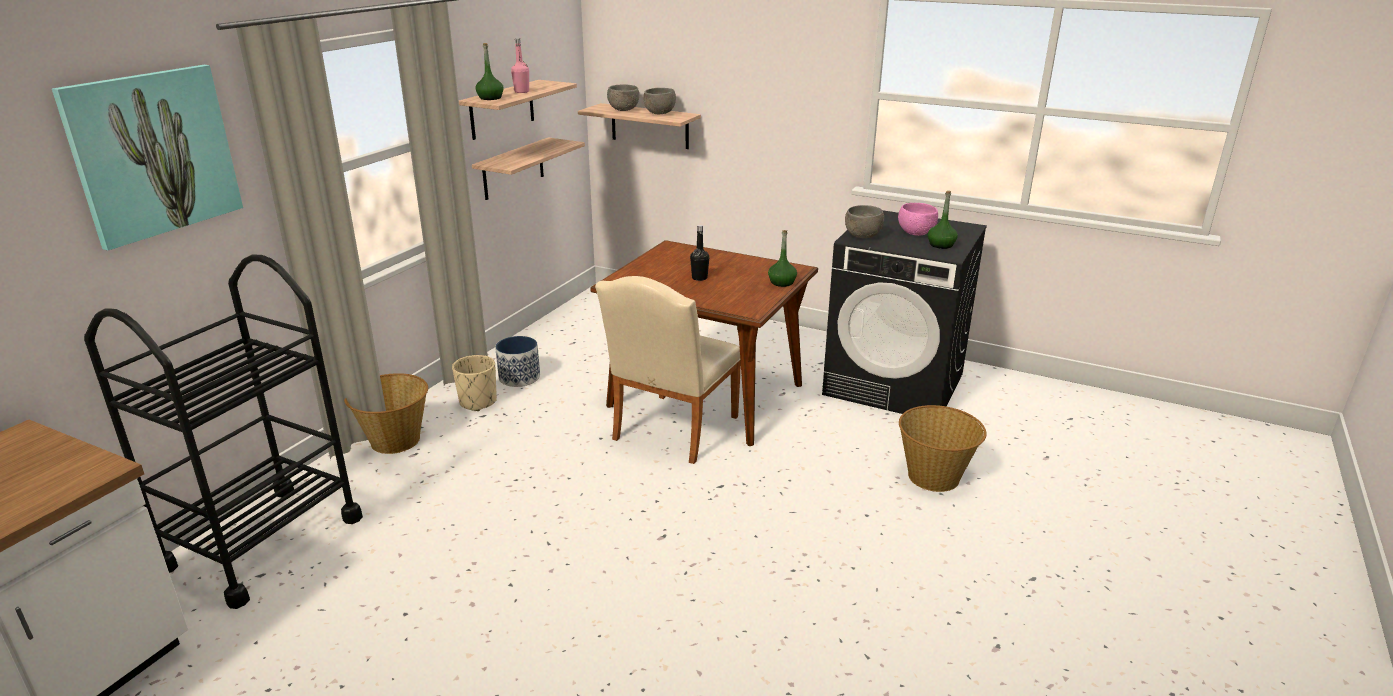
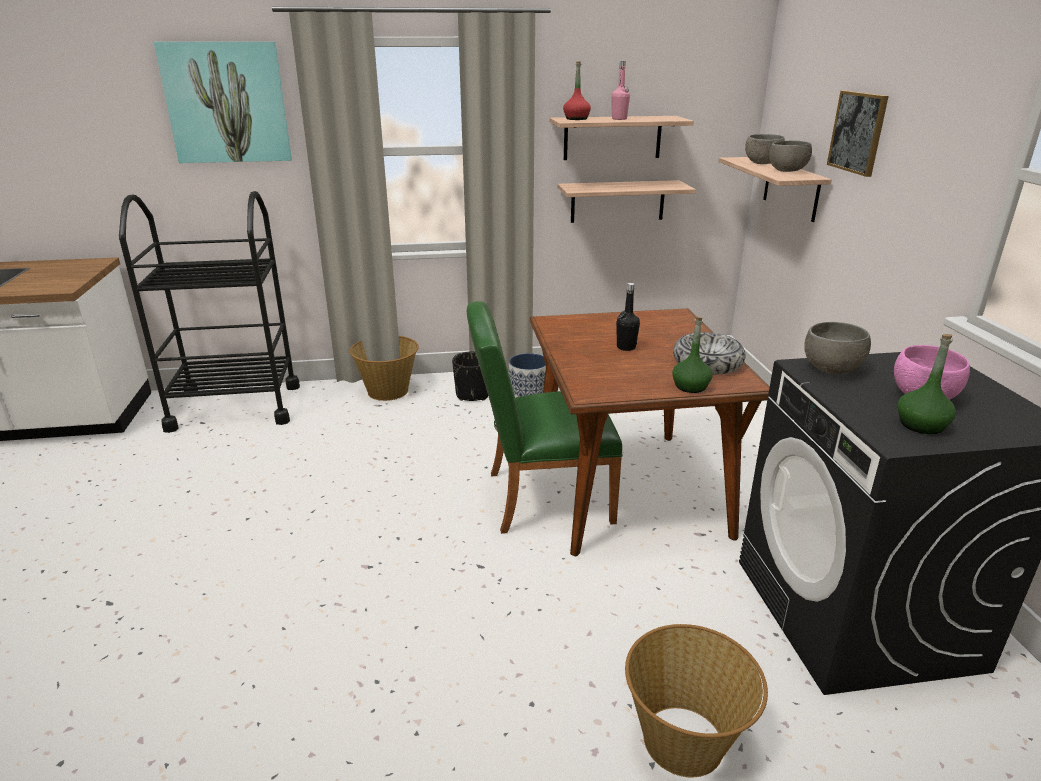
camera: 55 degrees right, 0 degrees up
beige planter [452,355,497,411] -> black planter [452,351,488,401]
green bottle [475,43,504,100] -> red bottle [563,61,591,120]
beige chair [595,276,741,464] -> green chair [467,301,623,534]
none -> bowl [673,332,746,375]
none -> picture [827,91,889,177]

